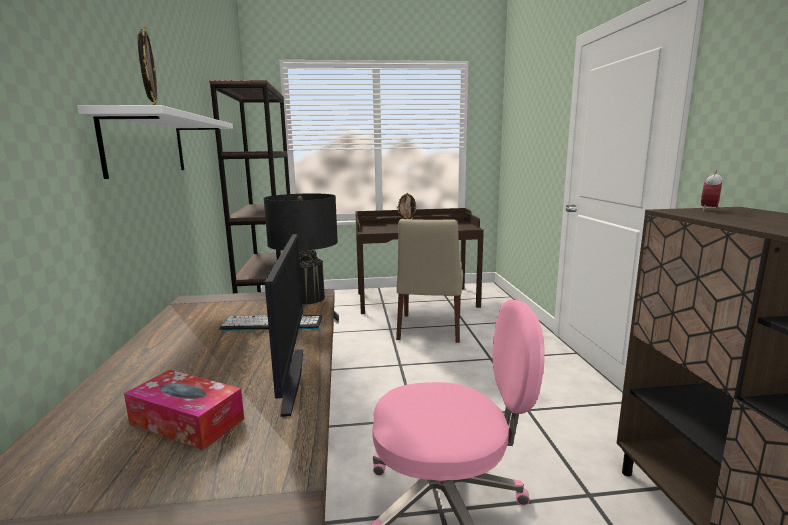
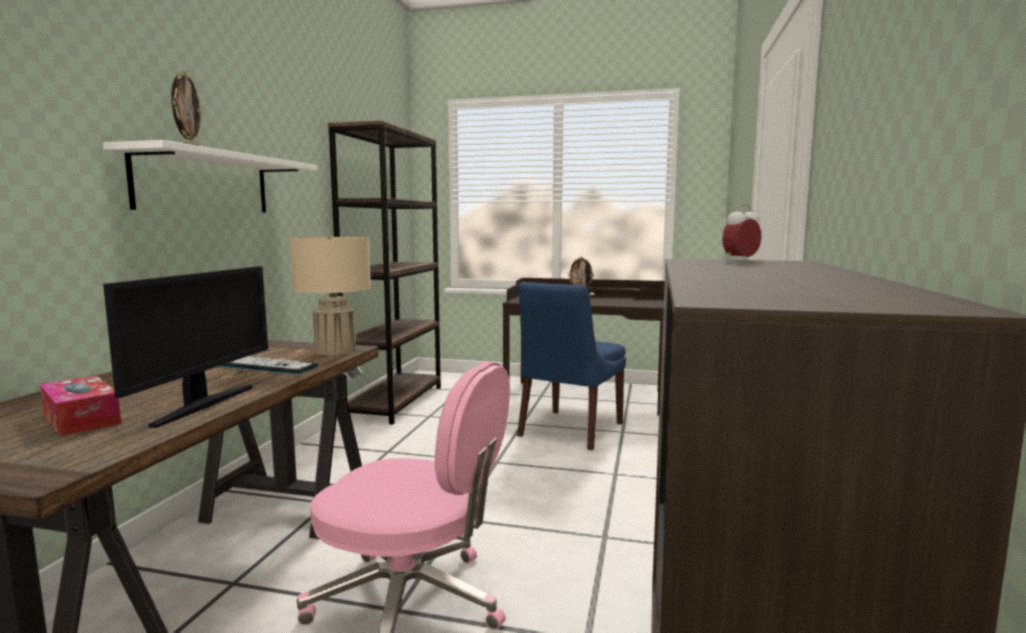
camera: 20 degrees right, 5 degrees down
black table lamp [263,193,338,305] -> beige table lamp [289,237,371,356]
beige chair [396,219,463,343] -> blue chair [517,282,626,450]

